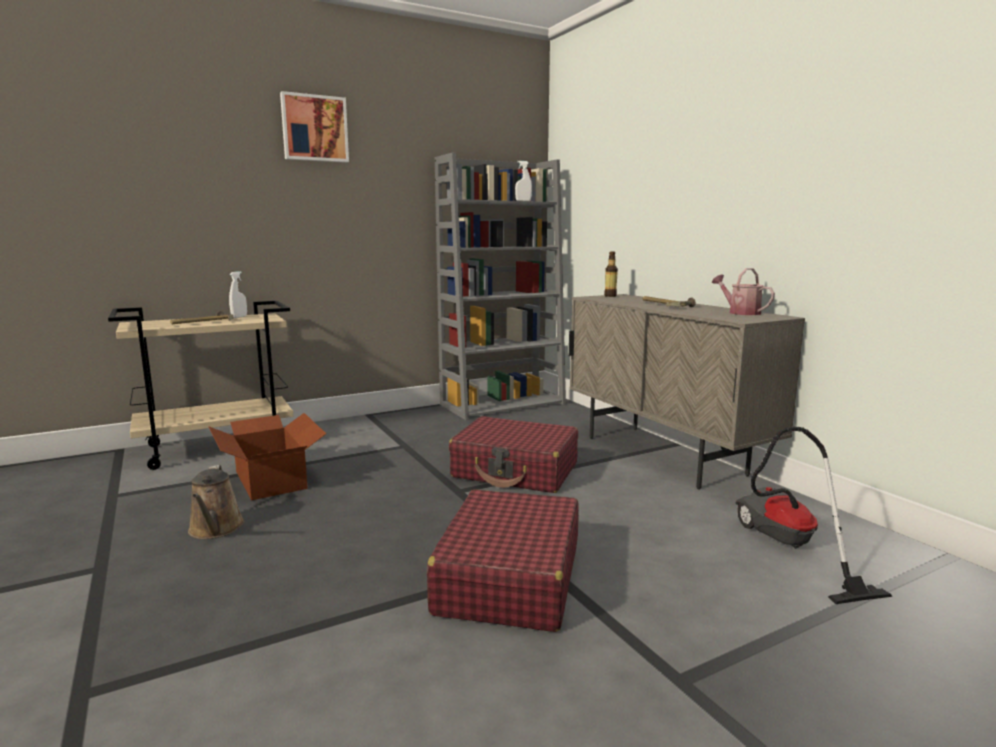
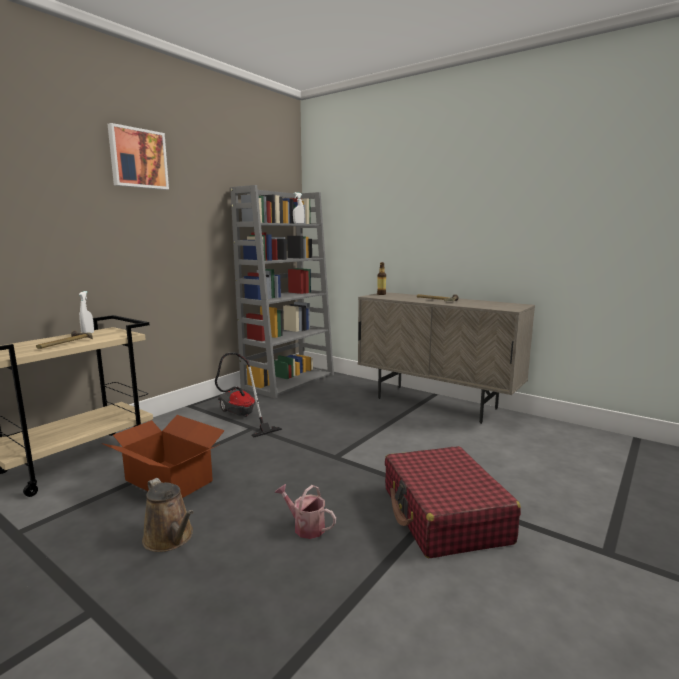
camera: 25 degrees left, 0 degrees up
red suitcase [449,416,578,493] -> none
watering can [712,268,775,315] -> watering can moved to [274,484,336,539]
vacuum cleaner [735,427,892,604] -> vacuum cleaner moved to [215,352,282,438]

